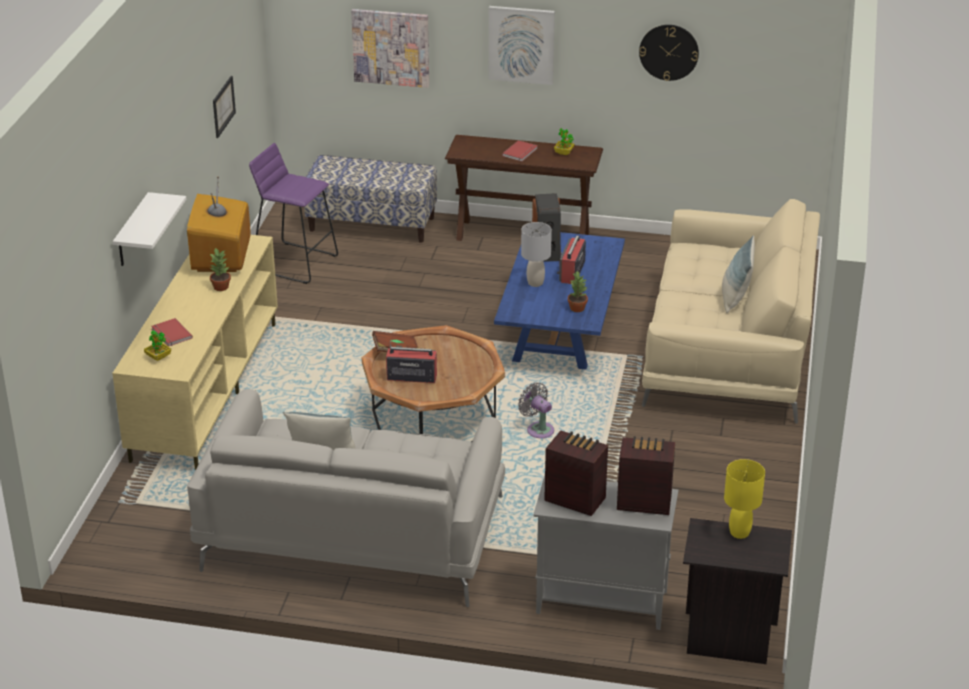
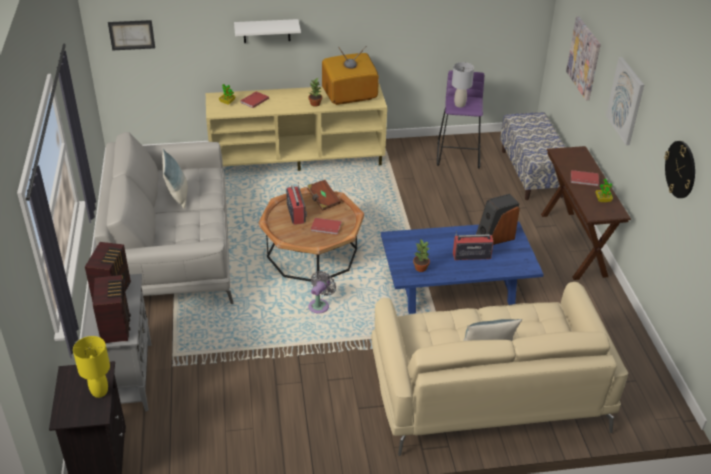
camera: 70 degrees right, 5 degrees up
picture [213,76,236,138] -> picture moved to [108,20,155,51]
grey table lamp [521,222,552,287] -> grey table lamp moved to [452,62,474,108]
none -> red book [311,218,341,235]

